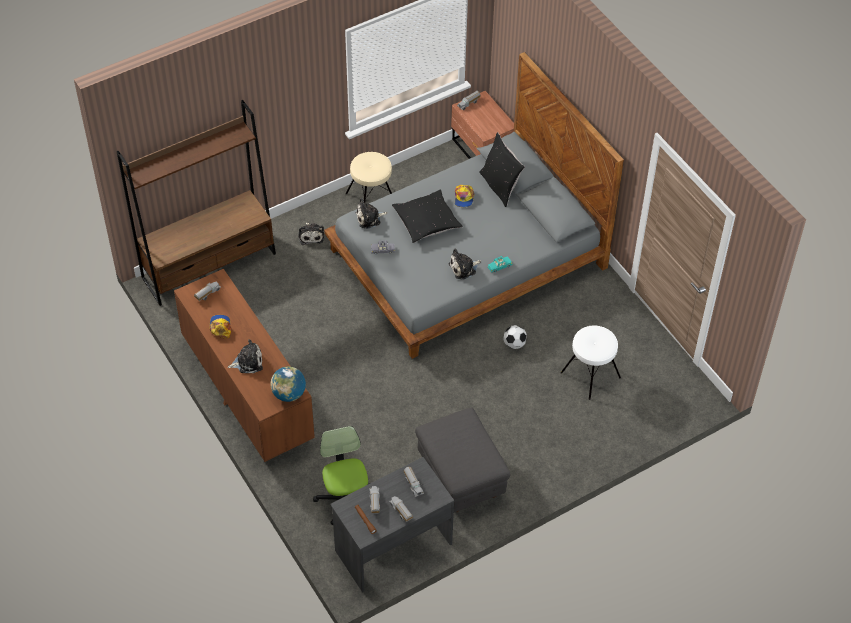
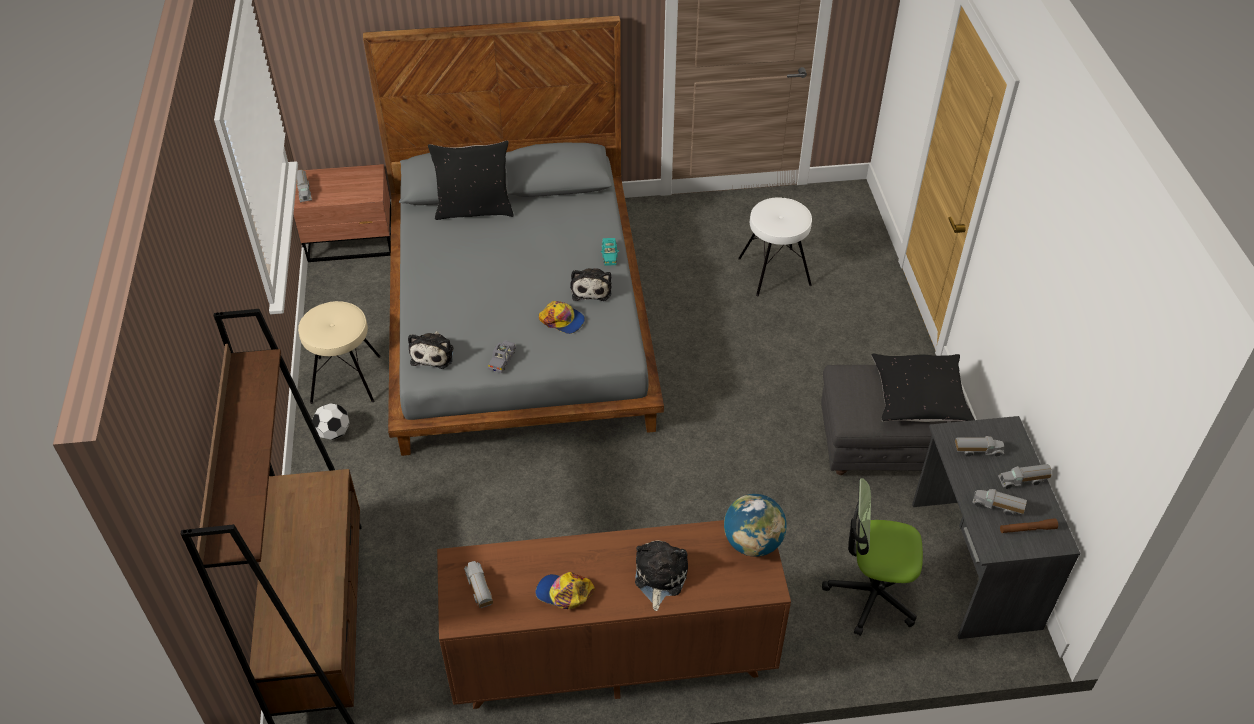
camera: 65 degrees left, 5 degrees down
plush toy [298,222,324,245] -> none
black pillow [392,189,463,243] -> black pillow moved to [871,353,975,422]
cap [455,185,474,207] -> cap moved to [539,301,585,334]
football [503,325,527,349] -> football moved to [312,403,350,440]

